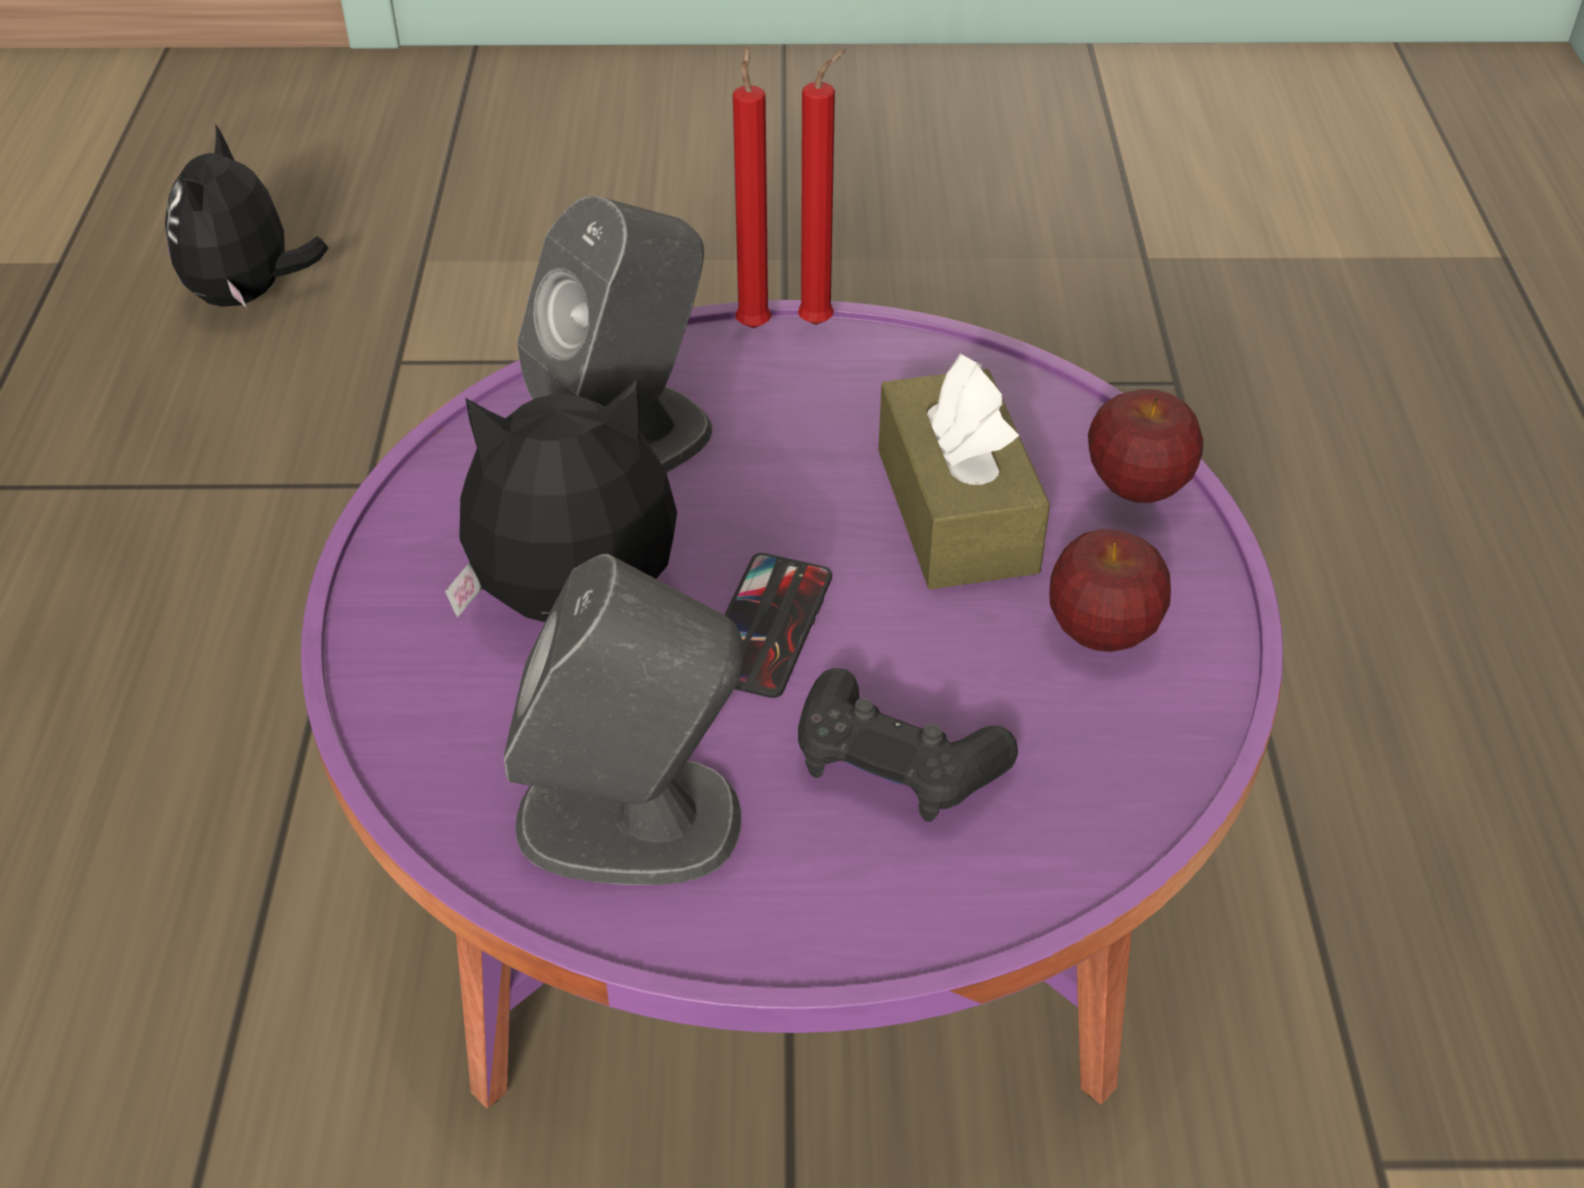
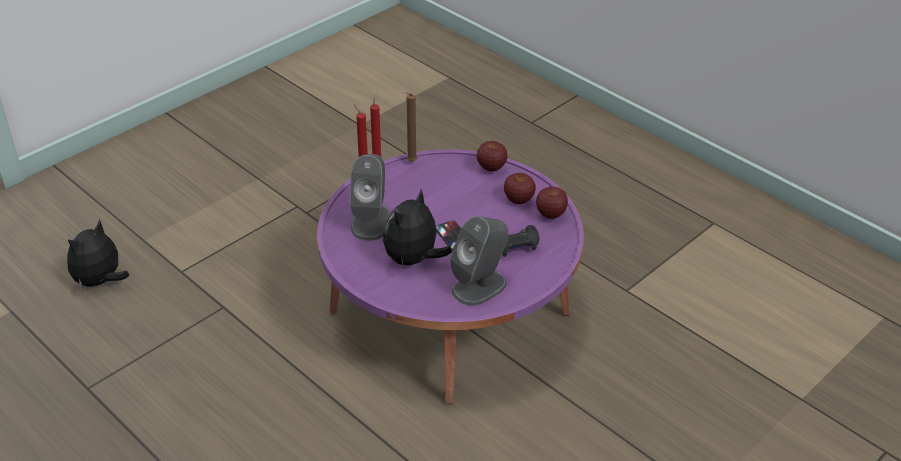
camera: 45 degrees left, 5 degrees down
plush toy [165,124,328,308] -> plush toy turned 75 degrees clockwise [67,219,129,290]
brown tissue box [878,354,1050,589] -> none
none -> brown candle [405,92,417,162]
none -> apple [536,187,568,219]

